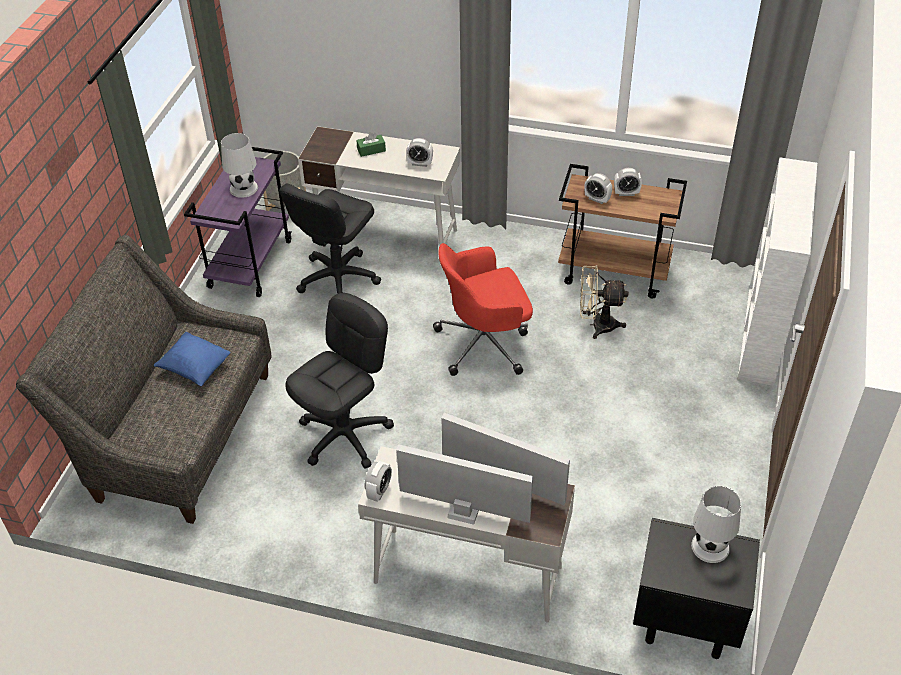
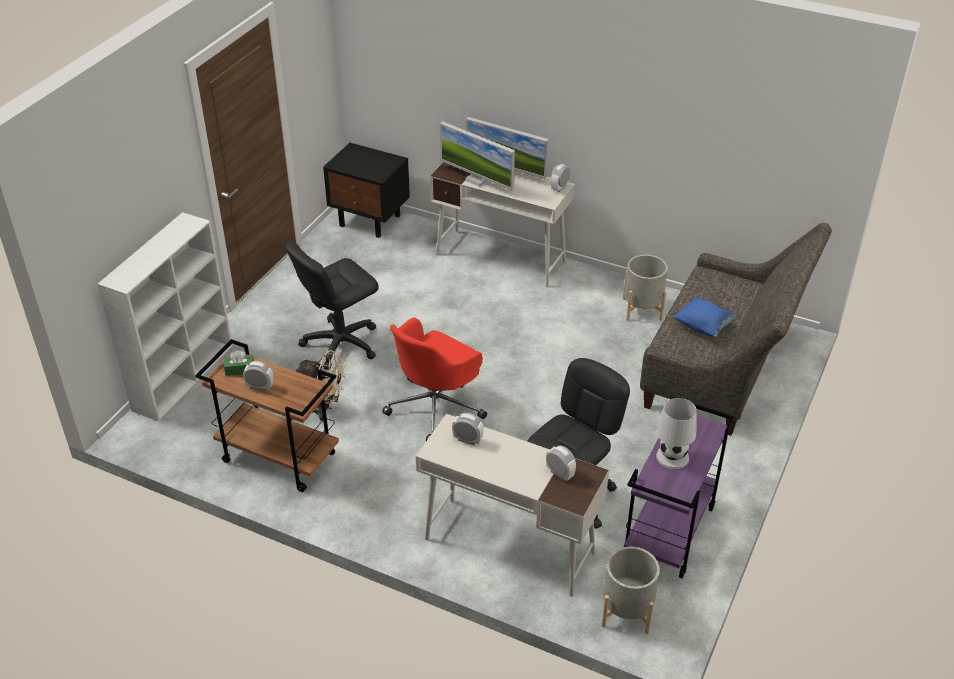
camera: 170 degrees left, 5 degrees down
black office chair [286,293,394,468] -> black office chair moved to [284,241,379,370]
green tissue box [356,132,386,157] -> green tissue box moved to [224,351,254,376]
red office chair [433,243,533,376] -> red office chair turned 135 degrees clockwise [382,317,487,441]
alarm clock [584,173,612,204] -> alarm clock moved to [546,446,576,481]
white table lamp [691,486,741,563] -> none
none -> grey planter [623,255,668,321]

